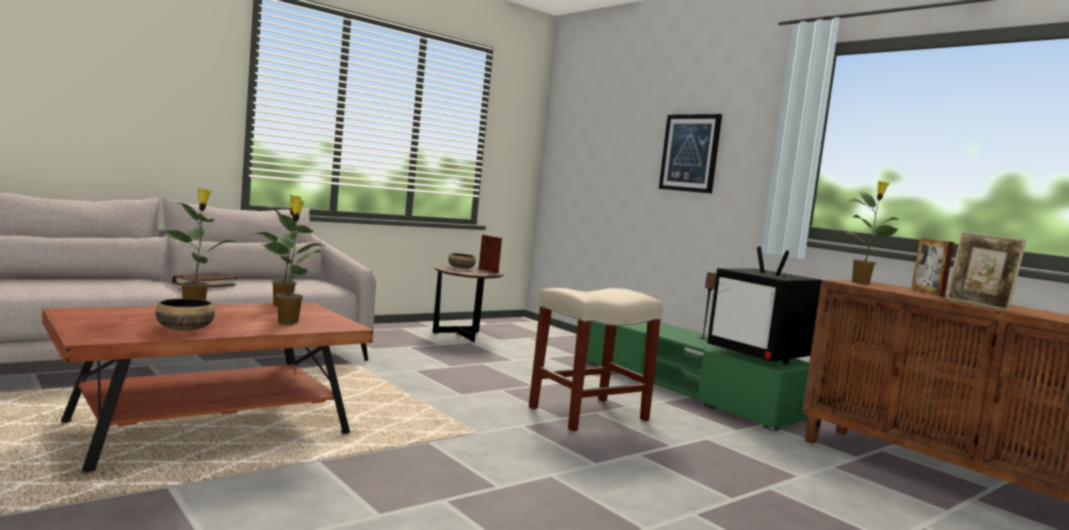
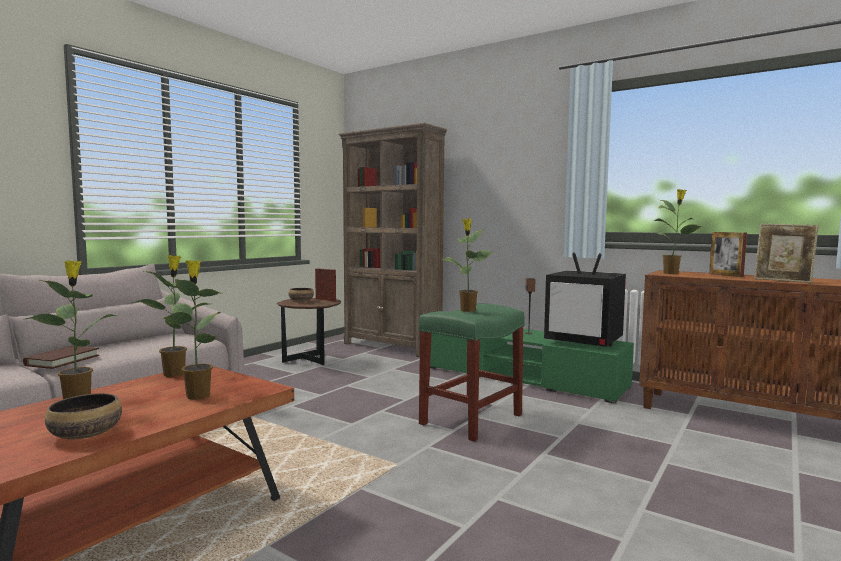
camera: 15 degrees left, 0 degrees up
beige stool [529,288,663,431] -> green stool [419,304,525,442]
picture [659,114,722,193] -> none
none -> brown bookcase [339,123,447,358]
none -> potted plant [442,218,494,312]

